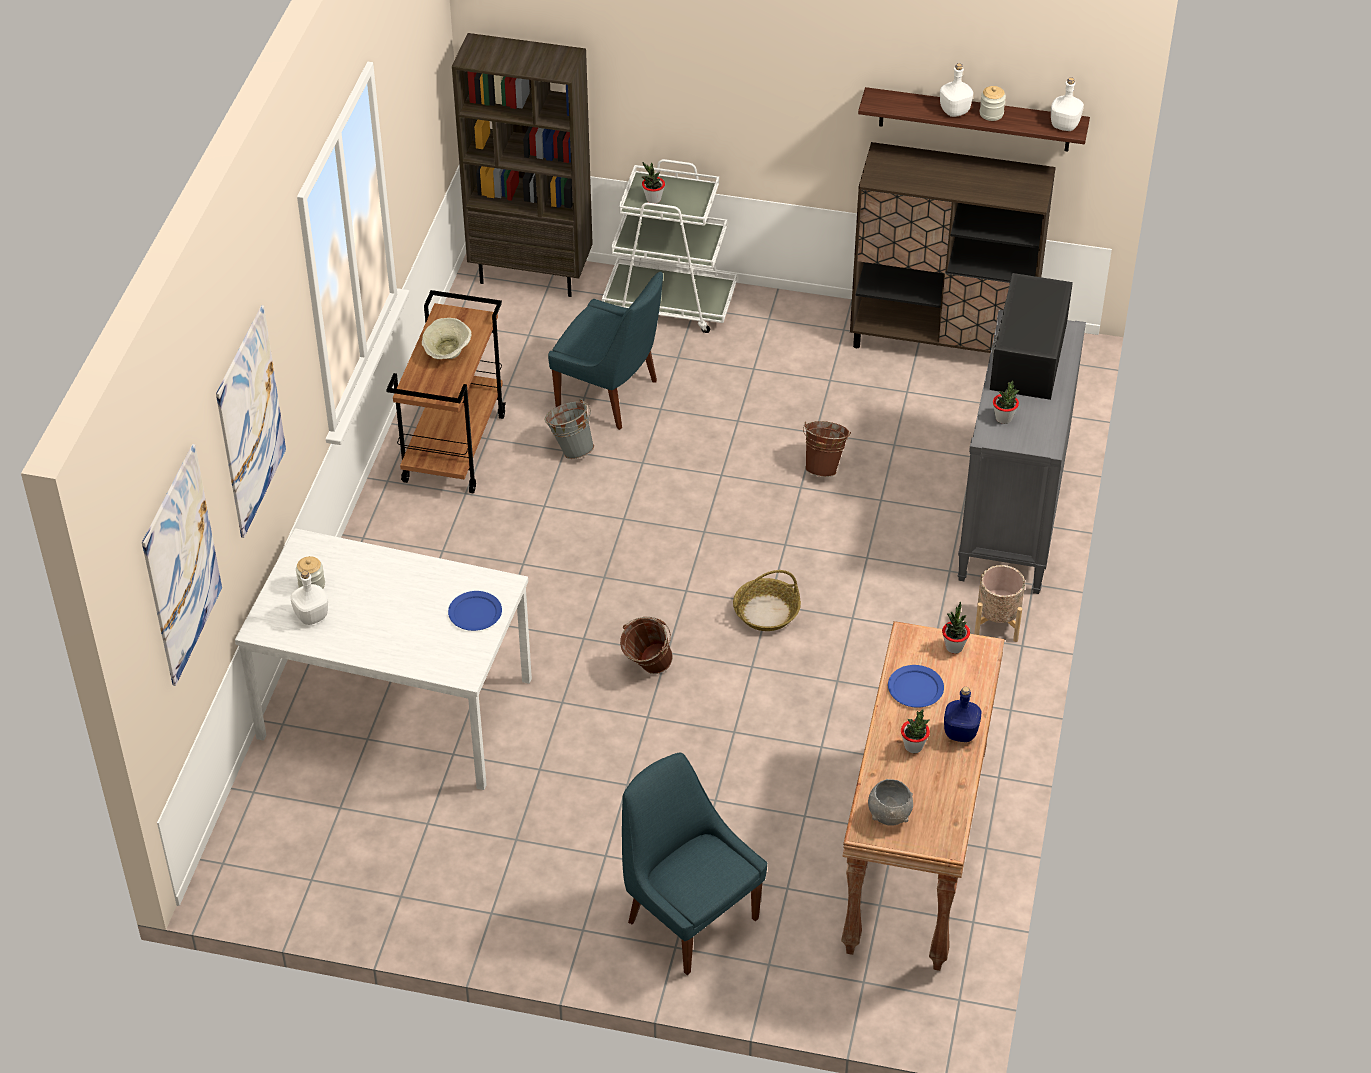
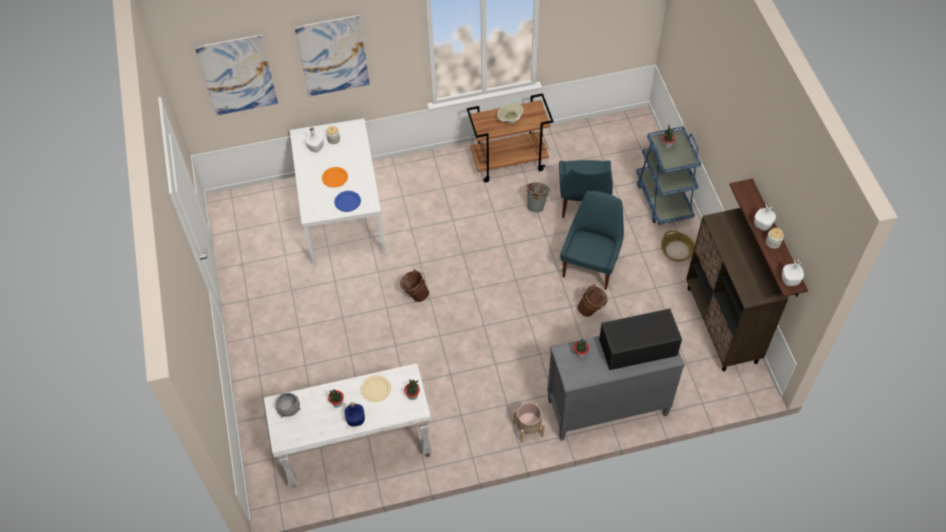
camera: 65 degrees right, 10 degrees up
brown bookcase [452,33,593,297] -> none
white cart [602,159,737,333] -> blue cart [636,126,701,225]
blue chair [622,753,767,975] -> blue chair moved to [560,191,624,290]
basket [733,570,801,631] -> basket moved to [661,230,695,261]
brown console table [841,621,1005,971] -> white console table [264,363,432,488]
blue plate [888,665,944,708] -> beige plate [361,375,391,402]
none -> orange plate [322,167,348,188]

